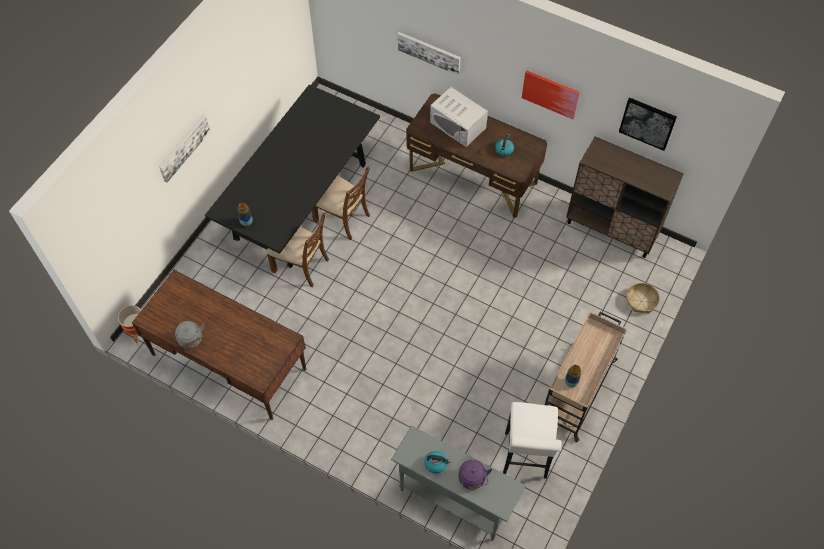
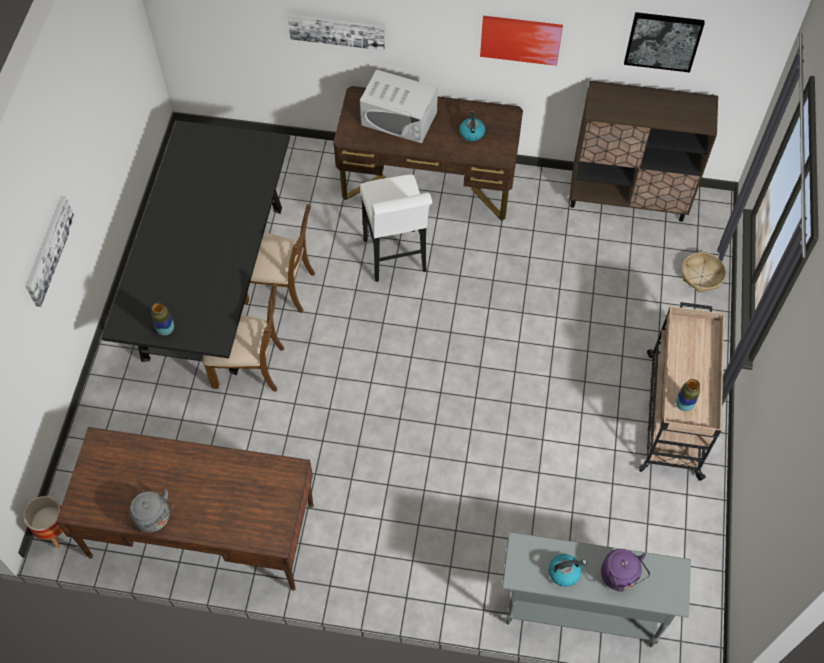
camera: 20 degrees left, 0 degrees up
white stool [503,402,562,479] -> white stool moved to [360,174,432,282]

